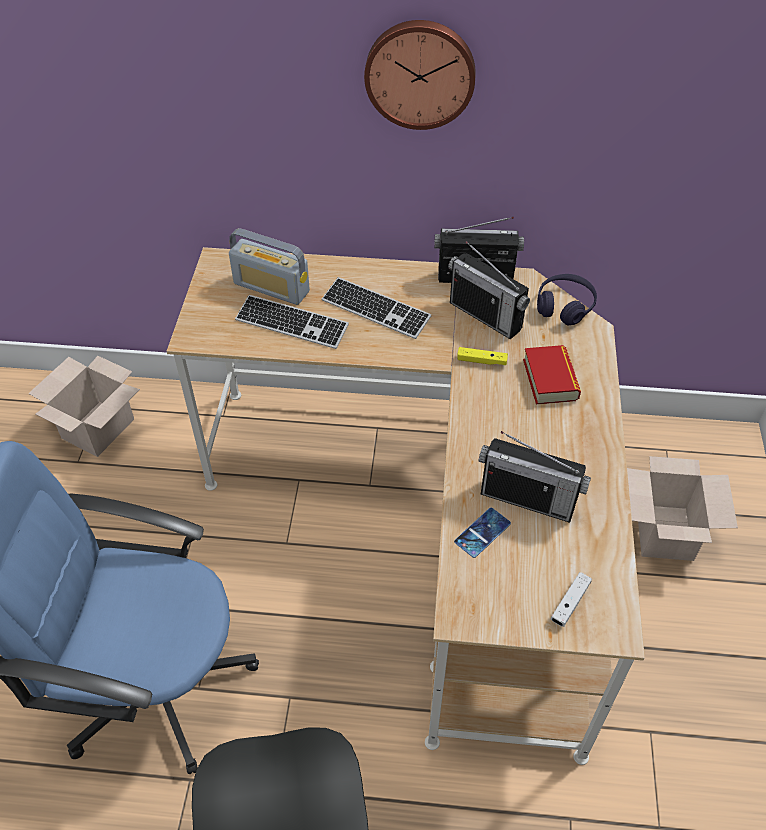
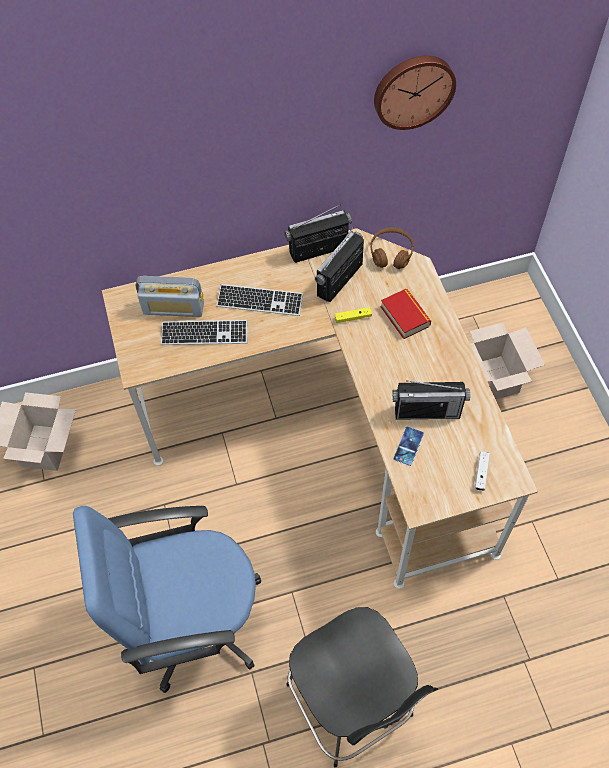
camera: 20 degrees left, 10 degrees up
wall clock [364,20,476,130] -> wall clock moved to [374,56,456,130]
radio [448,241,530,339] -> radio turned 105 degrees clockwise [315,226,364,302]
purple headphones [537,274,597,325] -> brown headphones [371,227,414,269]

